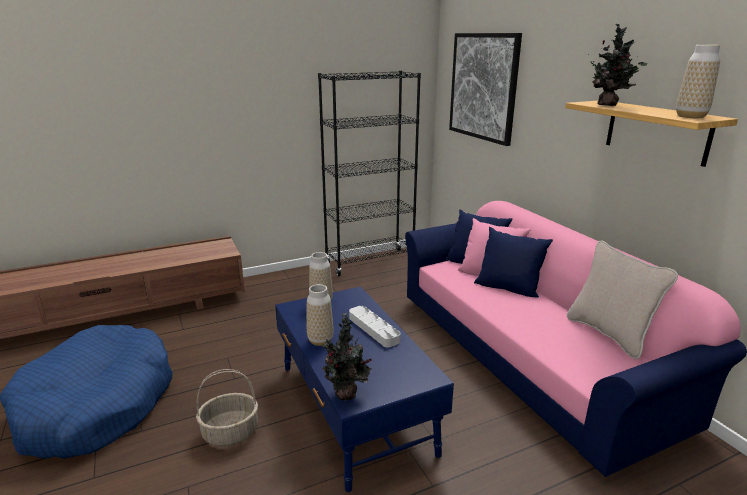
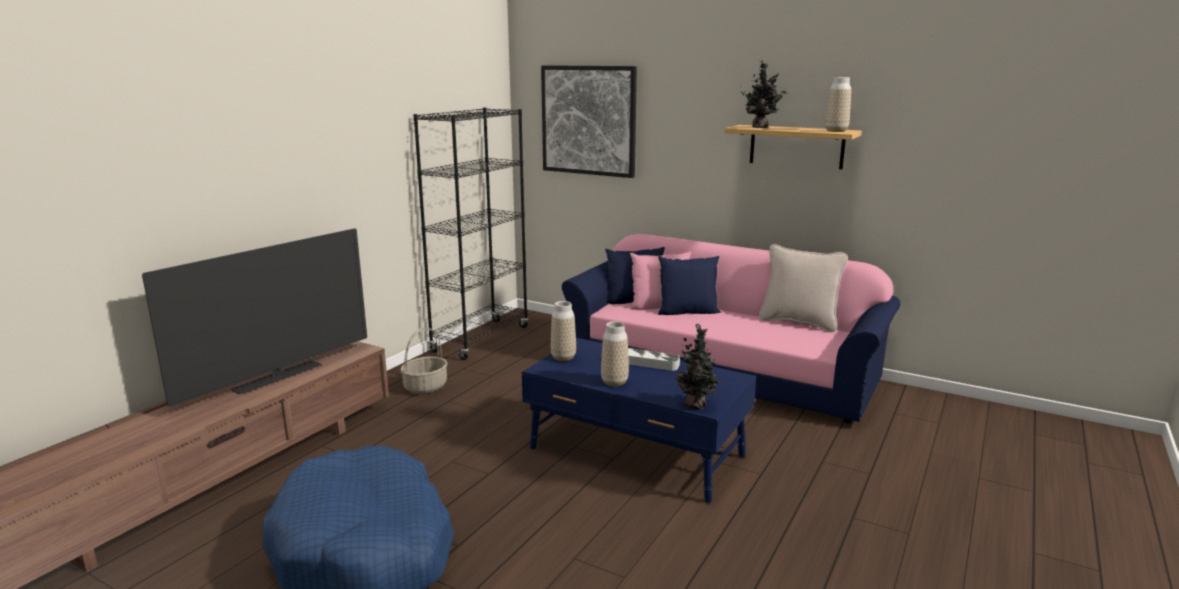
camera: 35 degrees left, 5 degrees down
basket [196,369,258,446] -> basket moved to [400,328,448,394]
none -> television [142,228,367,407]

